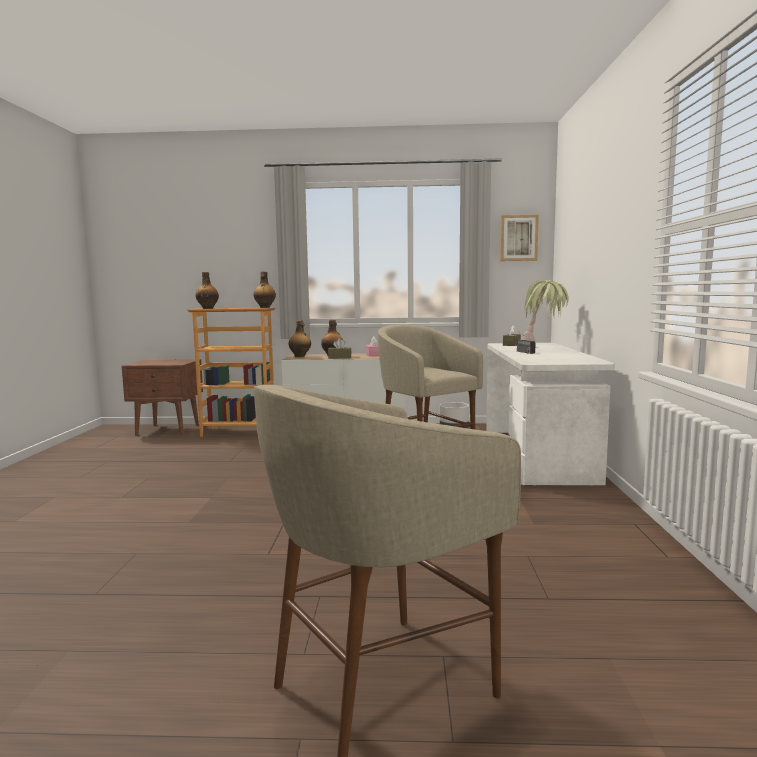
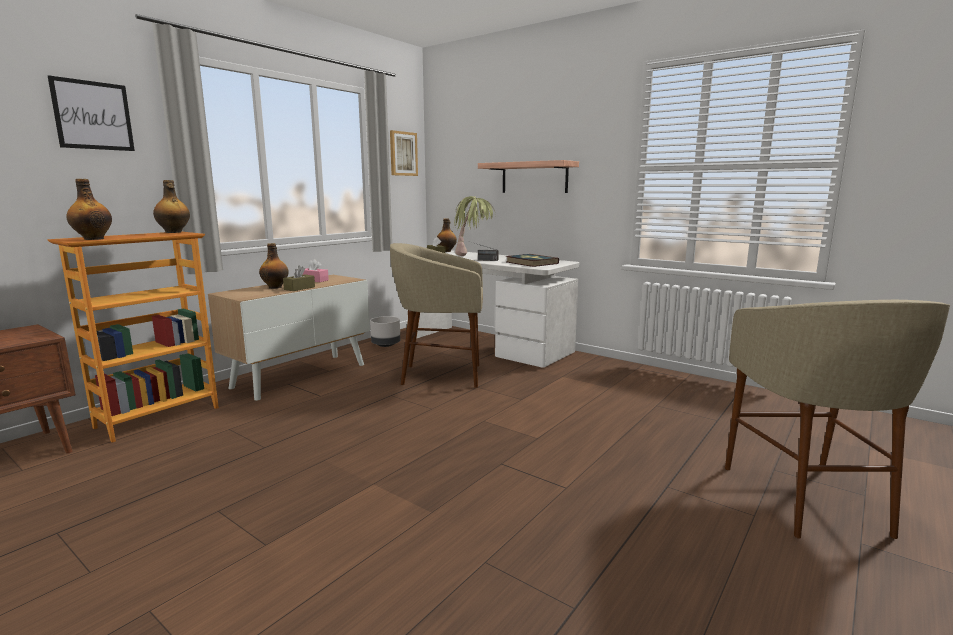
camera: 55 degrees left, 5 degrees up
bottle [289,320,311,357] -> bottle moved to [437,218,457,252]
none -> picture [48,75,135,151]
none -> shelf [478,160,579,193]
none -> book [506,254,559,267]

